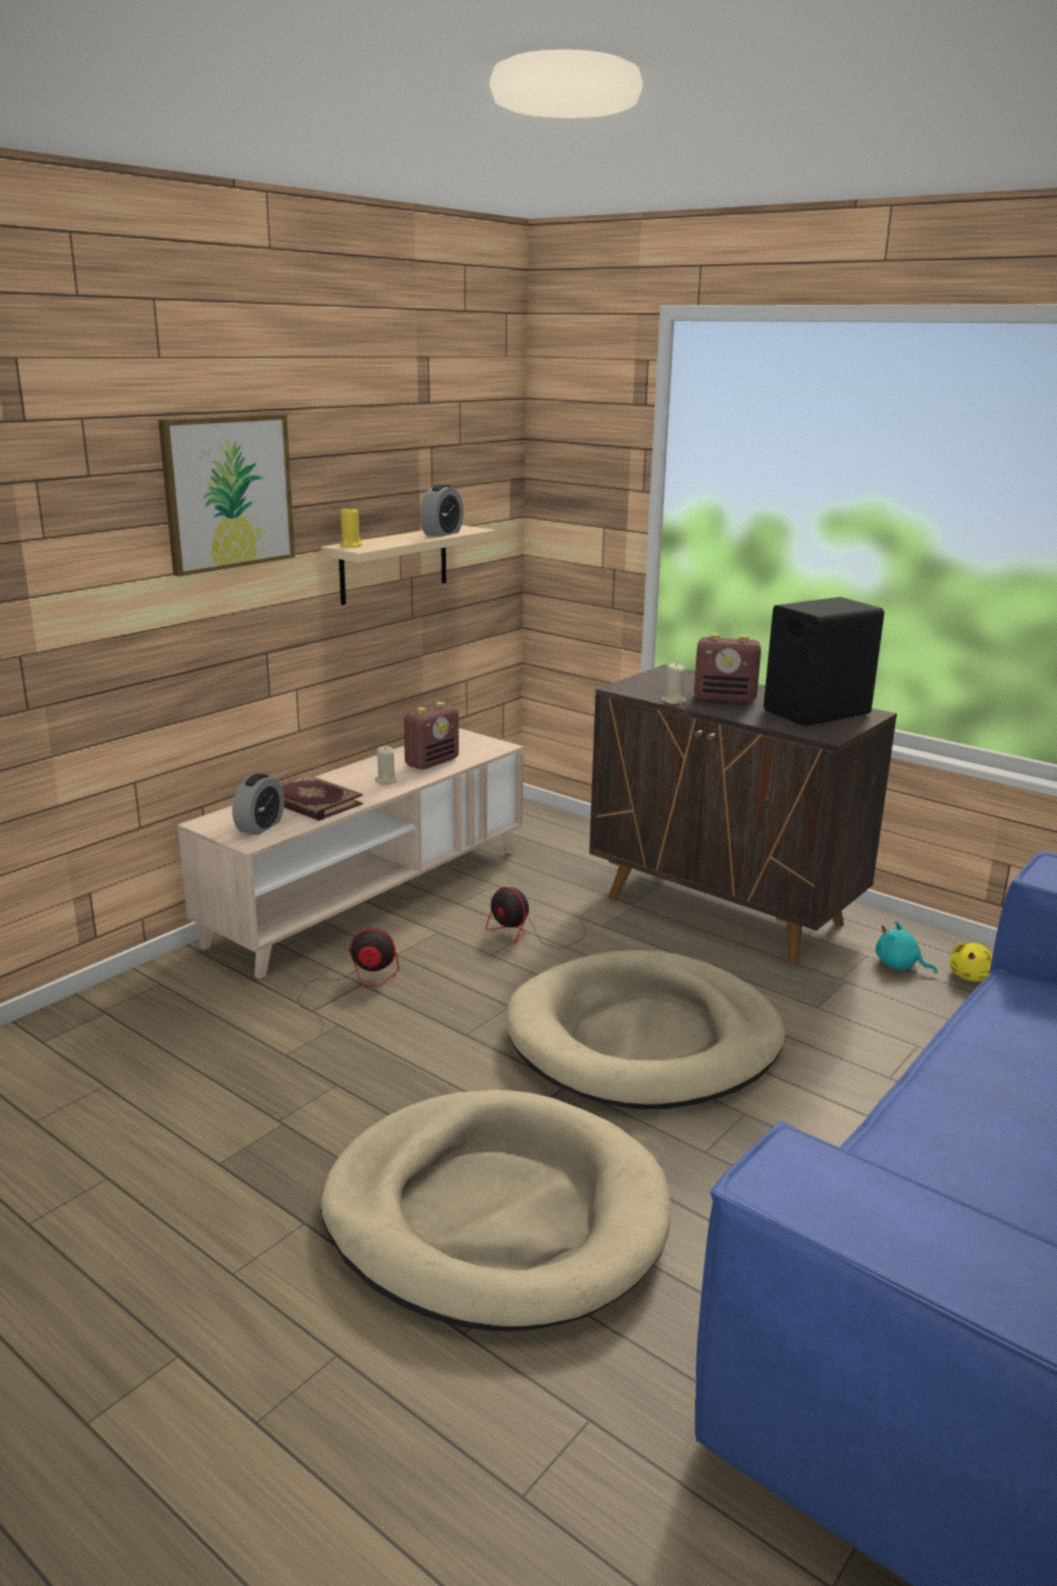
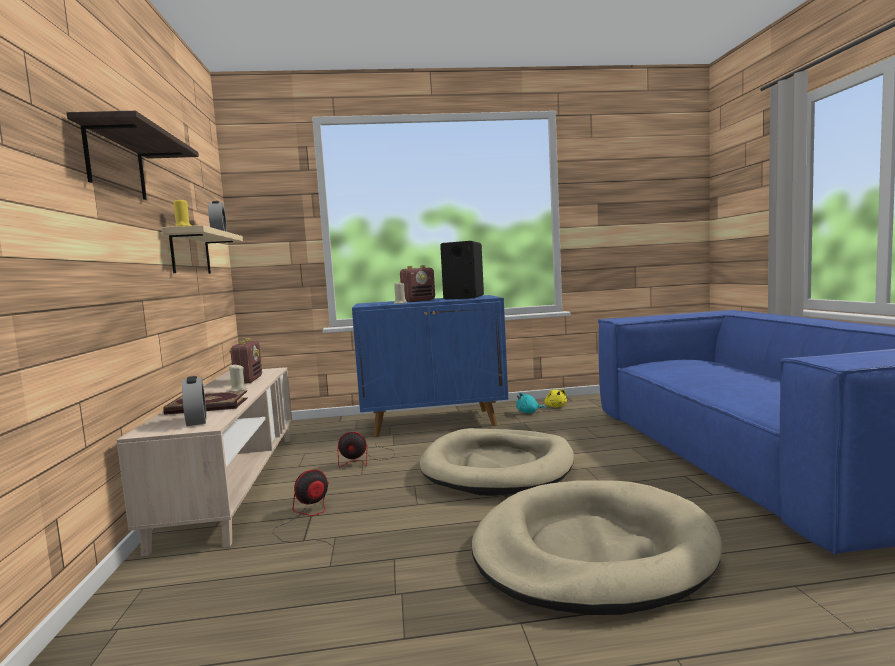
camera: 45 degrees left, 15 degrees down
picture [158,414,295,577] -> shelf [66,111,199,200]
brown cabinet [589,664,897,965] -> blue cabinet [352,295,508,437]

